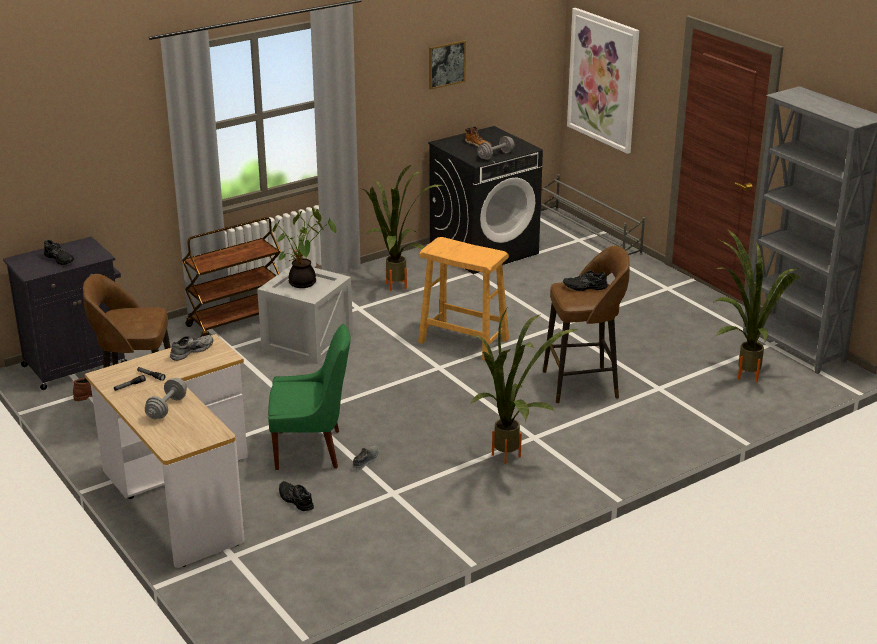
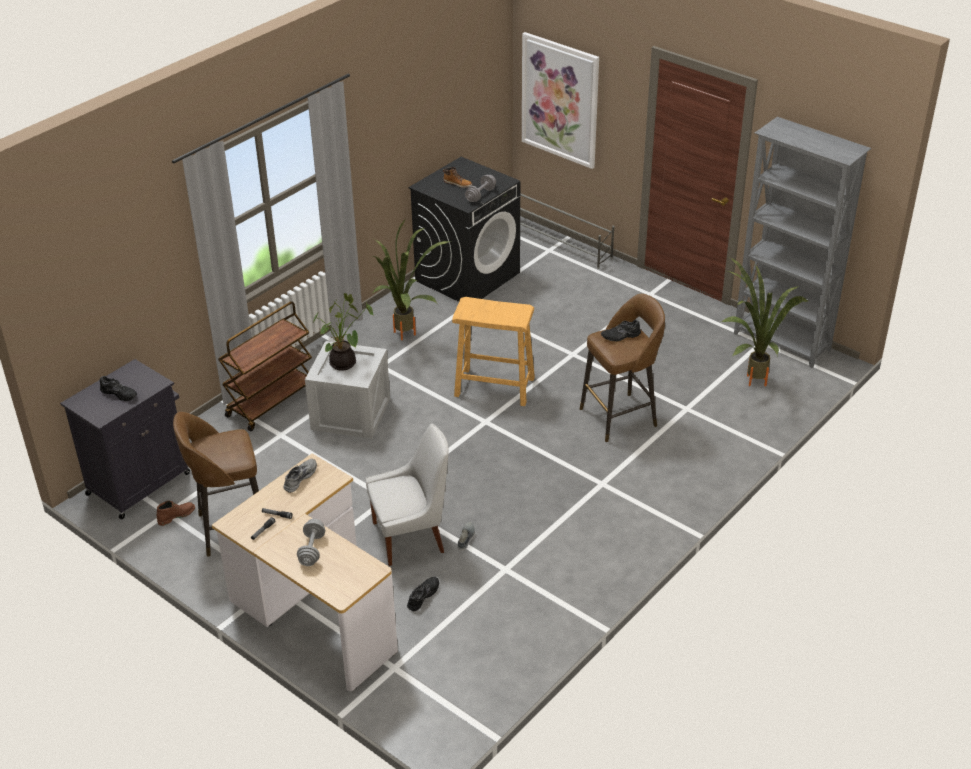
camera: 15 degrees left, 10 degrees up
green chair [268,324,351,470] -> white chair [366,423,449,566]
black shoe [279,481,314,511] -> black shoe turned 90 degrees clockwise [407,577,439,611]
picture [429,40,466,89] -> none
potted plant [469,308,578,464] -> none

